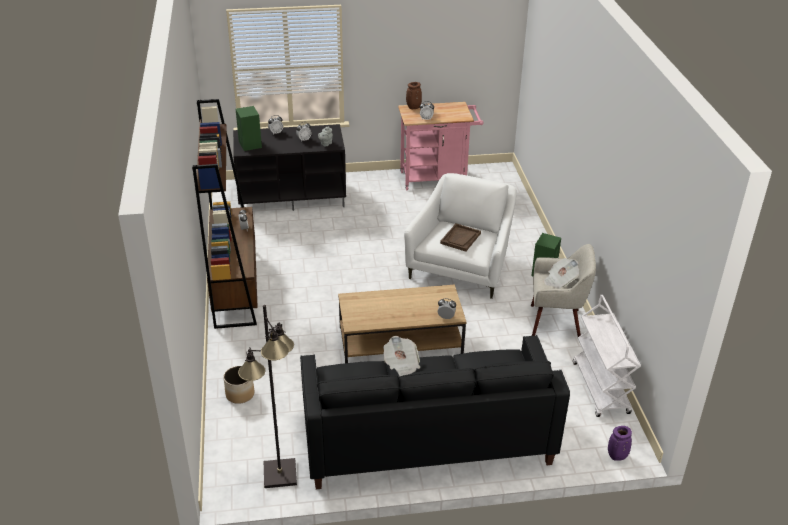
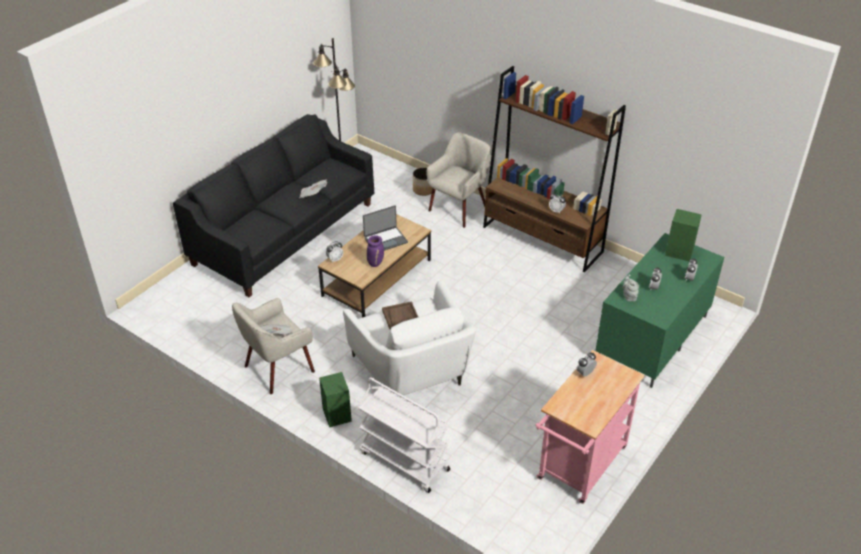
camera: 135 degrees right, 5 degrees up
black tv stand [233,124,346,211] -> green tv stand [595,233,724,388]
brown vase [406,82,422,109] -> none
white cart [573,295,641,417] -> white cart moved to [358,377,450,493]
purple vase [608,426,632,461] -> purple vase moved to [367,235,384,267]
none -> laptop [363,205,408,251]
none -> beige armchair [427,132,491,228]

